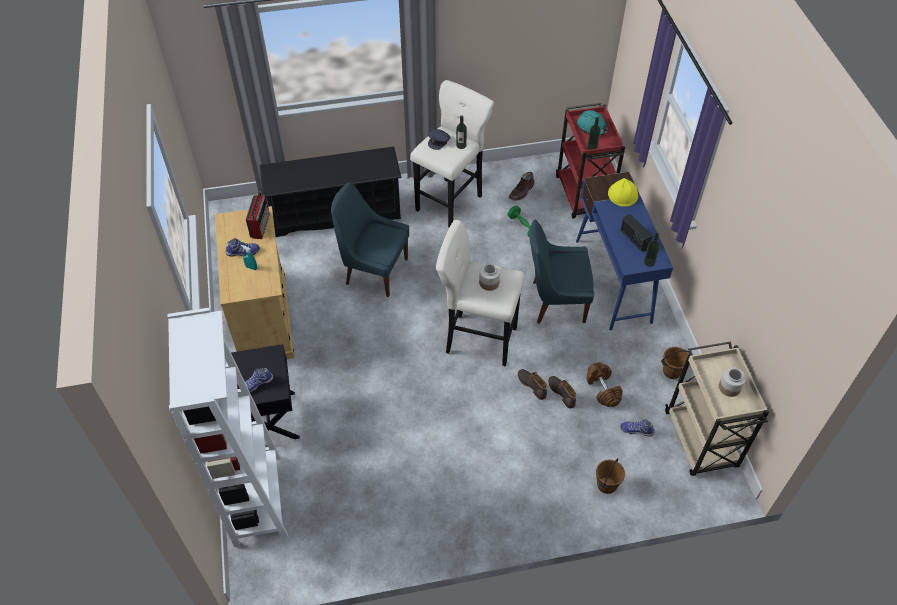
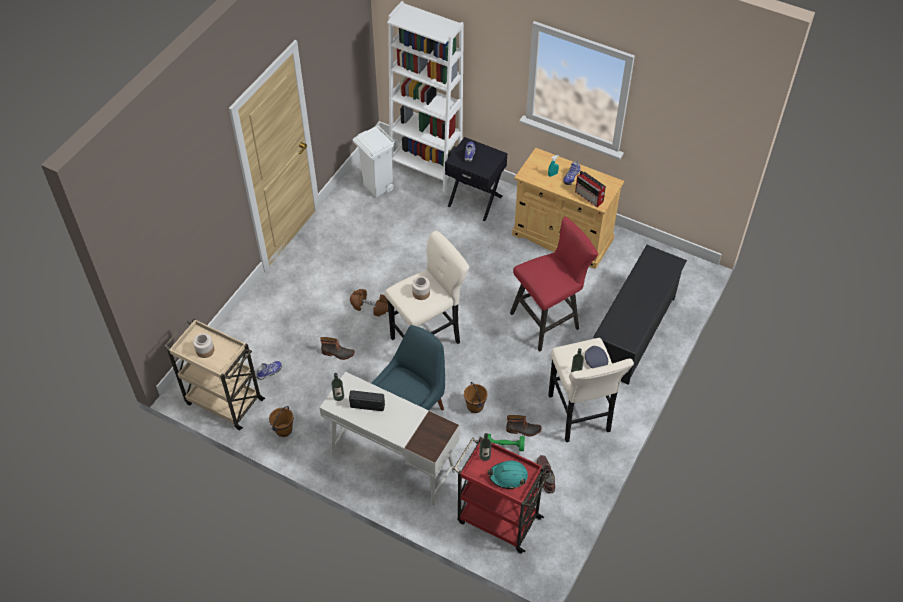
camera: 130 degrees right, 0 degrees up
blue chair [331,182,409,297] -> red stool [510,217,598,352]
boot [518,369,547,400] -> boot moved to [506,415,542,436]
blue desk [576,172,673,331] -> white desk [319,372,459,506]
brown dumbbell [586,362,623,407] -> brown dumbbell moved to [350,289,388,316]
brown bucket [596,458,625,494] -> brown bucket moved to [464,382,488,413]
yellow hard hat [608,178,638,207] -> none
none -> white trash can [353,125,395,197]

